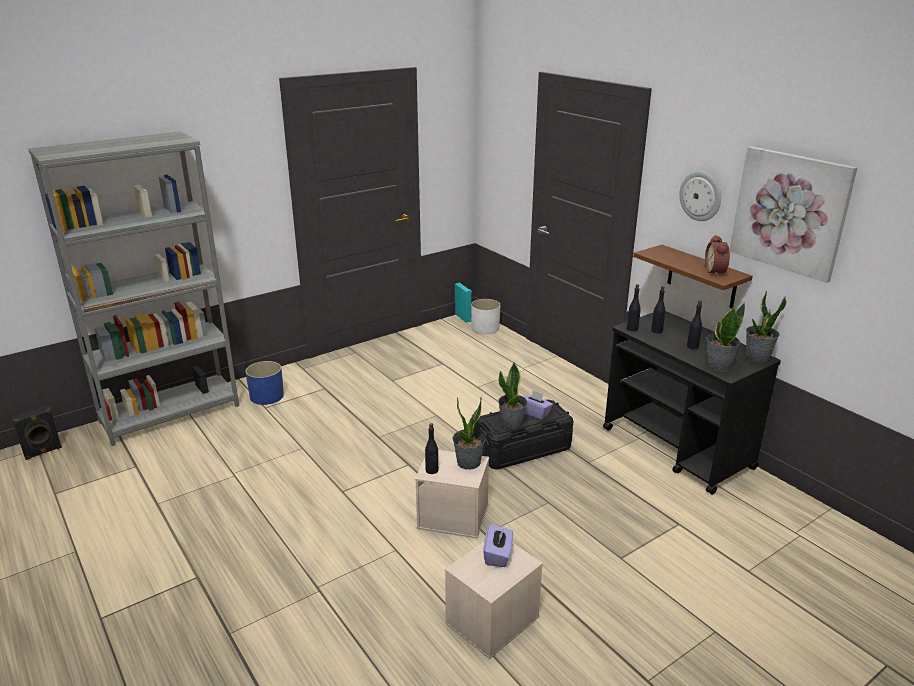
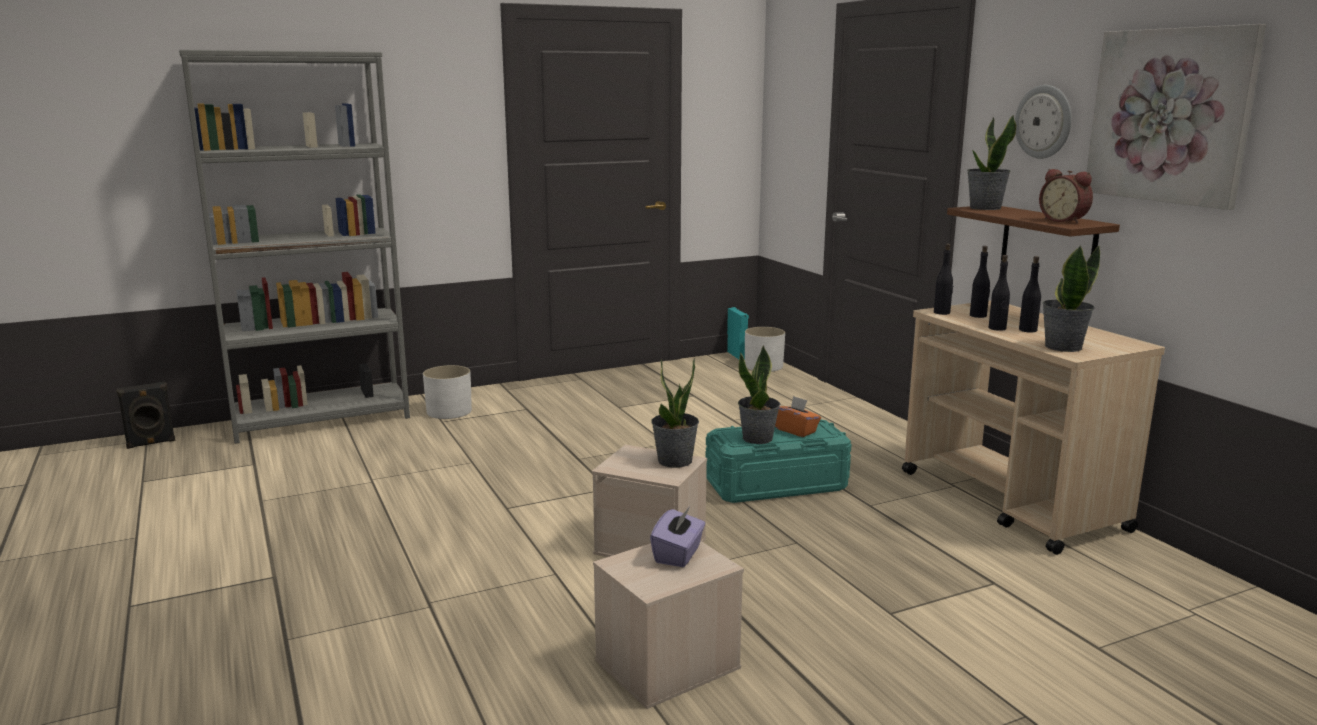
camera: 10 degrees right, 10 degrees down
blue planter [245,361,284,405] -> white planter [423,365,472,419]
black bottle [425,423,438,474] -> black bottle moved to [988,255,1010,331]
black storage box [476,399,574,470] -> turquoise storage box [706,419,851,503]
purple tissue box [524,390,553,420] -> orange tissue box [775,396,821,437]
black cart [603,311,781,495] -> beige cart [902,300,1165,555]
alarm clock [705,235,730,277] -> alarm clock turned 45 degrees counterclockwise [1039,169,1093,224]
potted plant [746,291,787,363] -> potted plant moved to [967,115,1016,210]

